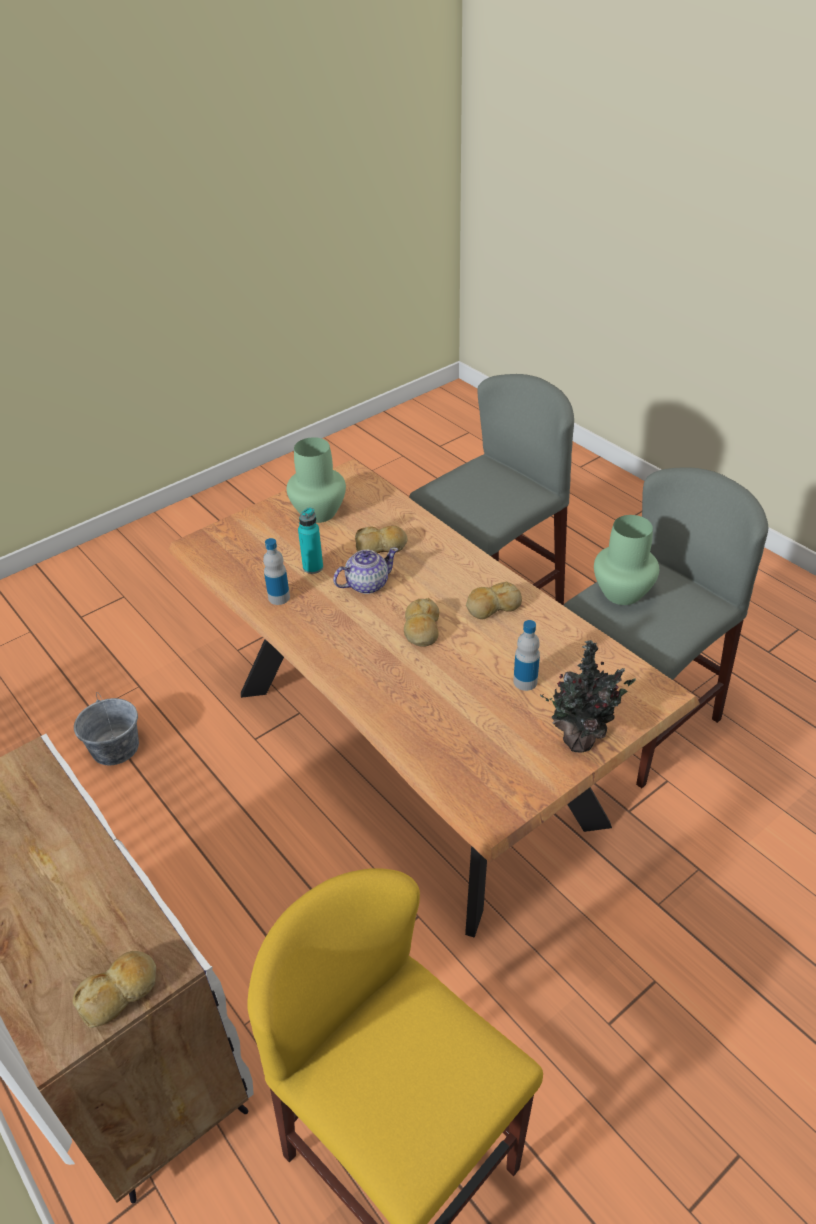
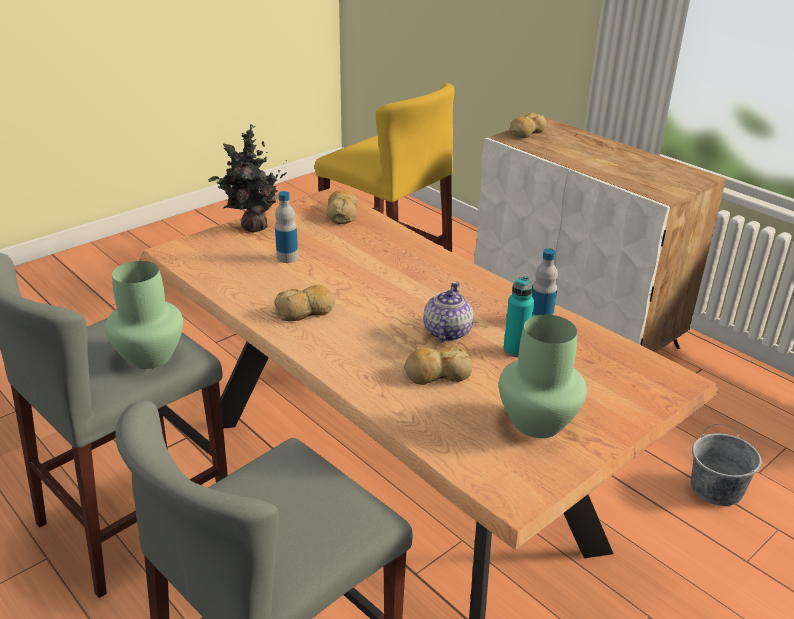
camera: 175 degrees right, 10 degrees down
teapot [333,547,398,594] -> teapot turned 135 degrees clockwise [423,281,473,342]
bread [404,598,439,647] -> bread moved to [326,190,357,224]

